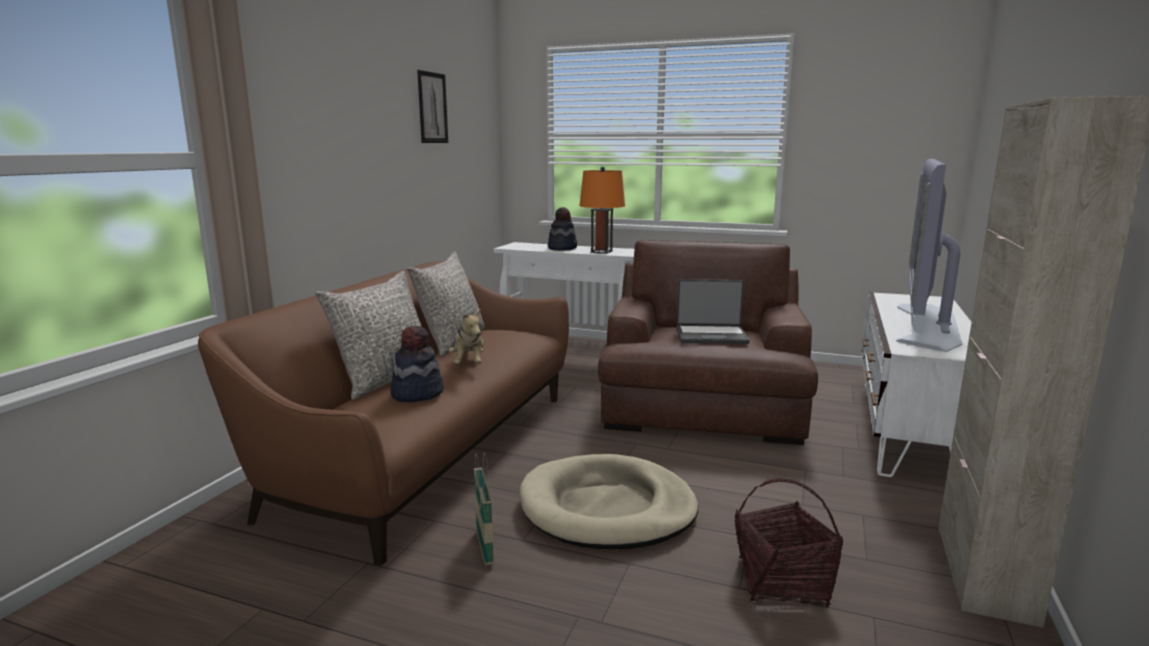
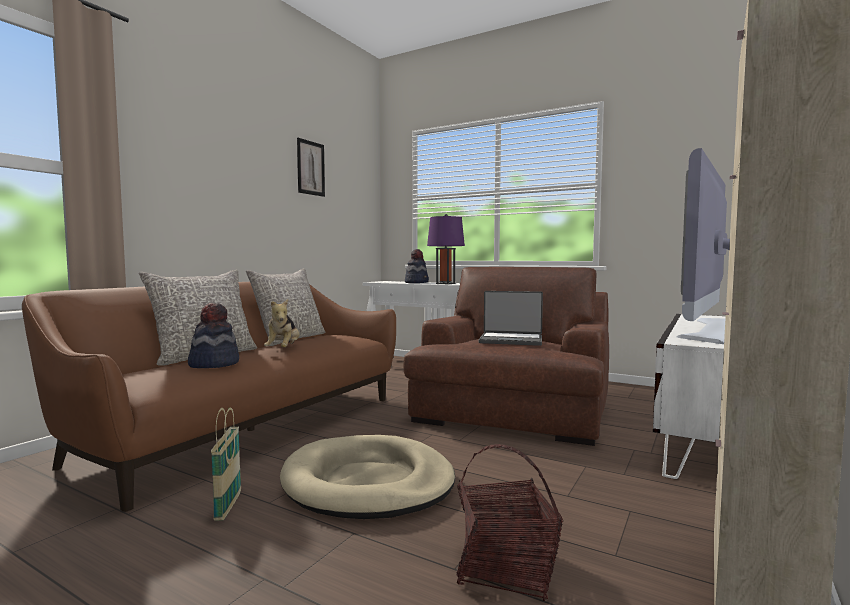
camera: 10 degrees right, 10 degrees down
orange table lamp [580,167,625,254] -> purple table lamp [427,214,465,284]

